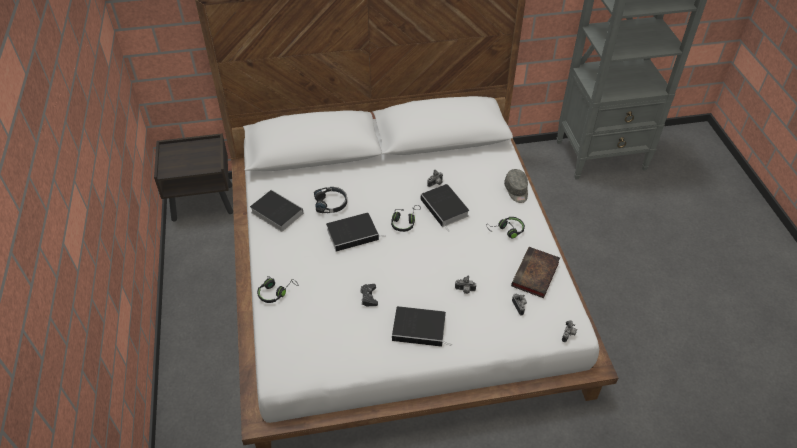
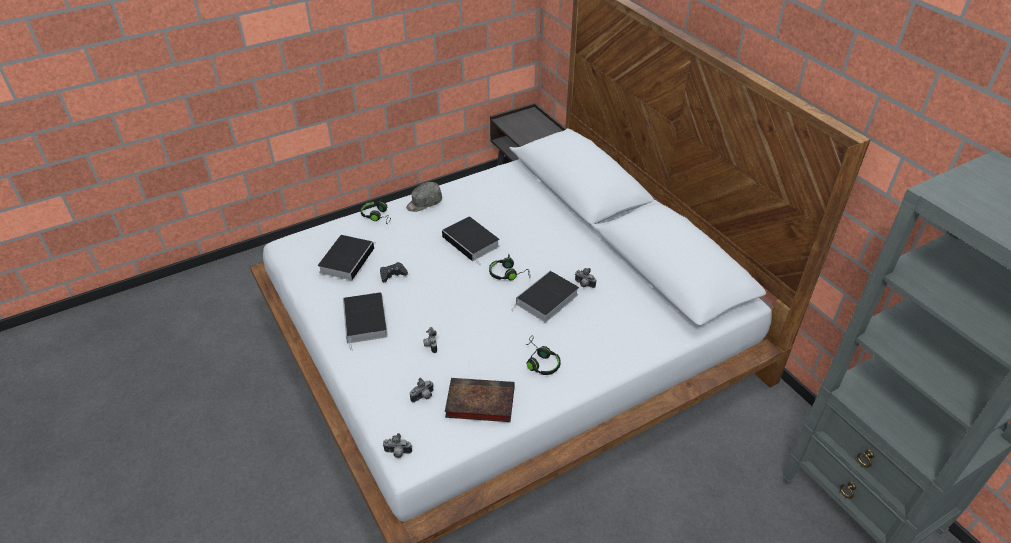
camera: 70 degrees right, 5 degrees down
book [250,190,304,232] -> book moved to [318,235,376,280]
black headphones [314,187,347,213] -> none
grey cap [504,169,528,203] -> grey cap moved to [406,182,442,212]

